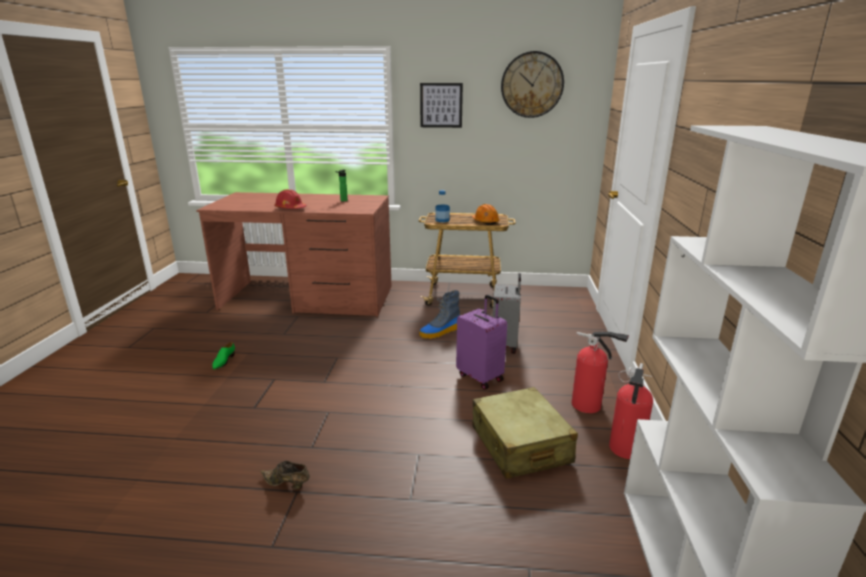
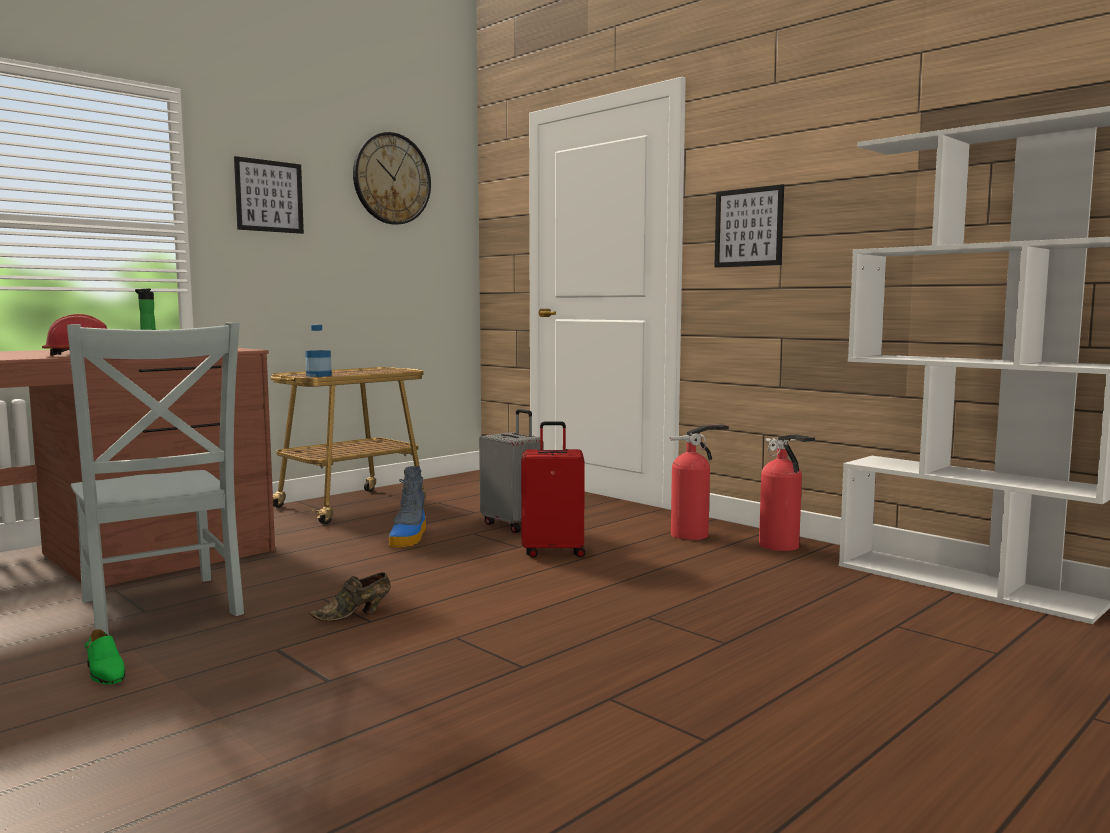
camera: 50 degrees left, 15 degrees down
brown shoe [260,460,310,489] -> brown shoe moved to [309,572,391,621]
purple suitcase [456,295,507,390] -> red suitcase [521,421,585,557]
orange hard hat [472,204,500,225] -> none
beige suitcase [473,387,578,479] -> none
none -> grey chair [67,323,244,635]
none -> picture [714,184,784,268]

